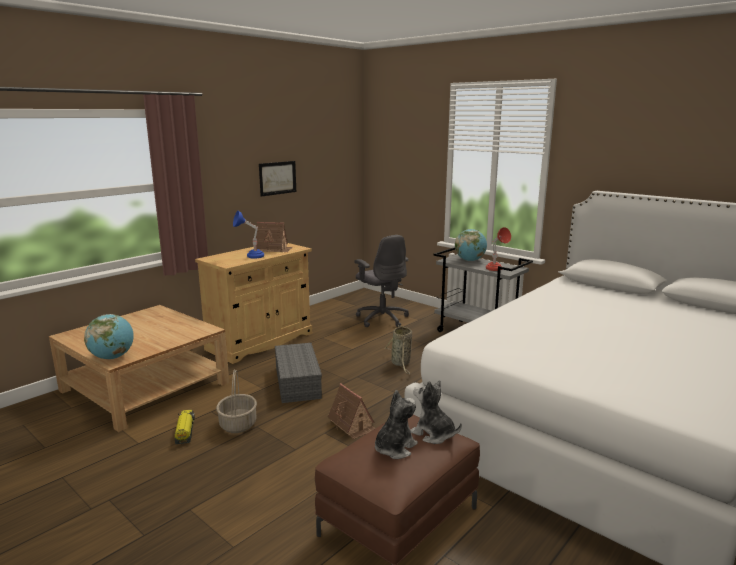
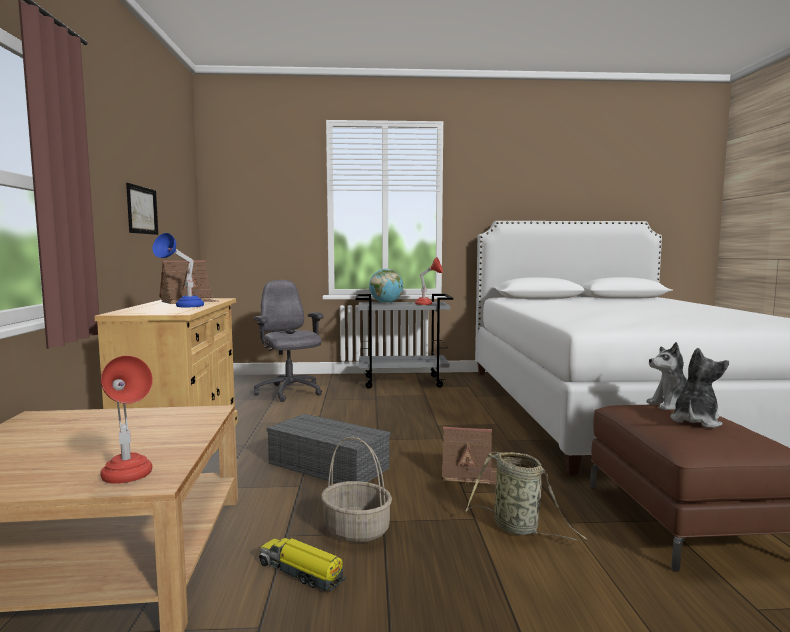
camera: 45 degrees left, 10 degrees down
globe [84,314,134,359] -> red table lamp [100,356,153,484]
grey office chair [354,235,409,327] -> grey office chair turned 135 degrees counterclockwise [253,280,324,402]
plush toy [375,390,418,459] -> plush toy turned 45 degrees clockwise [670,348,729,428]
basket [384,325,412,374] -> basket moved to [465,452,587,541]

